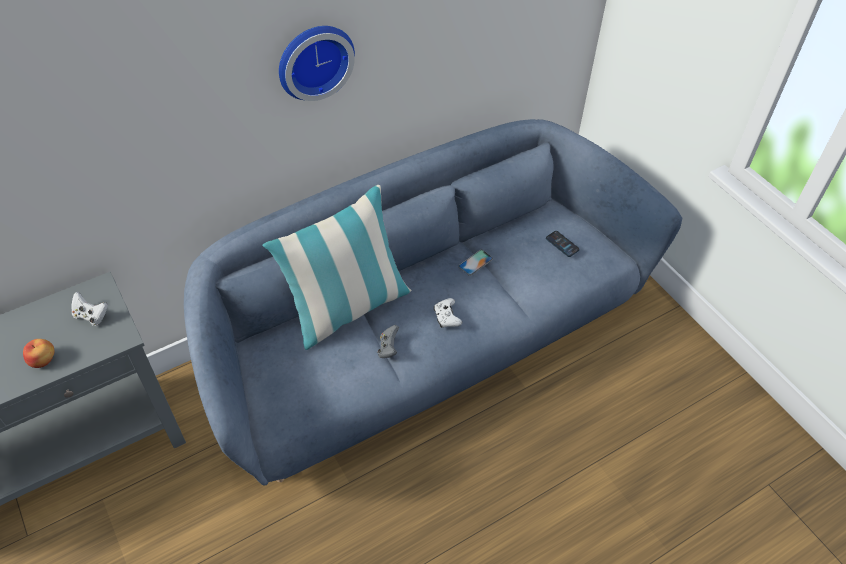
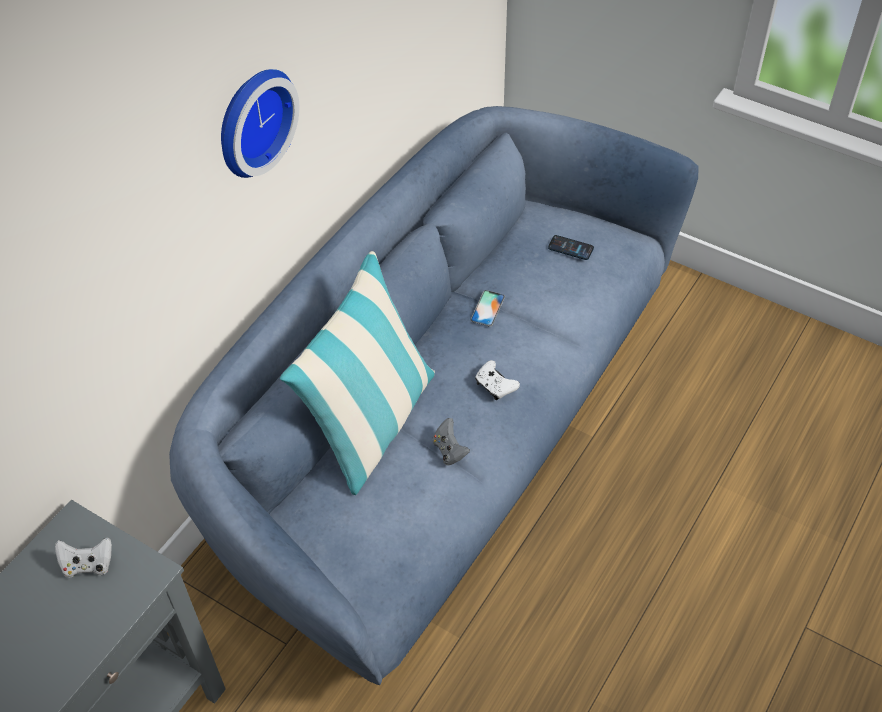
camera: 25 degrees left, 0 degrees up
apple [23,339,54,368] -> none

